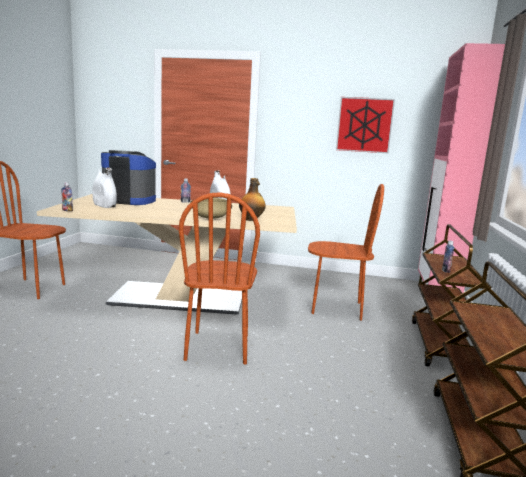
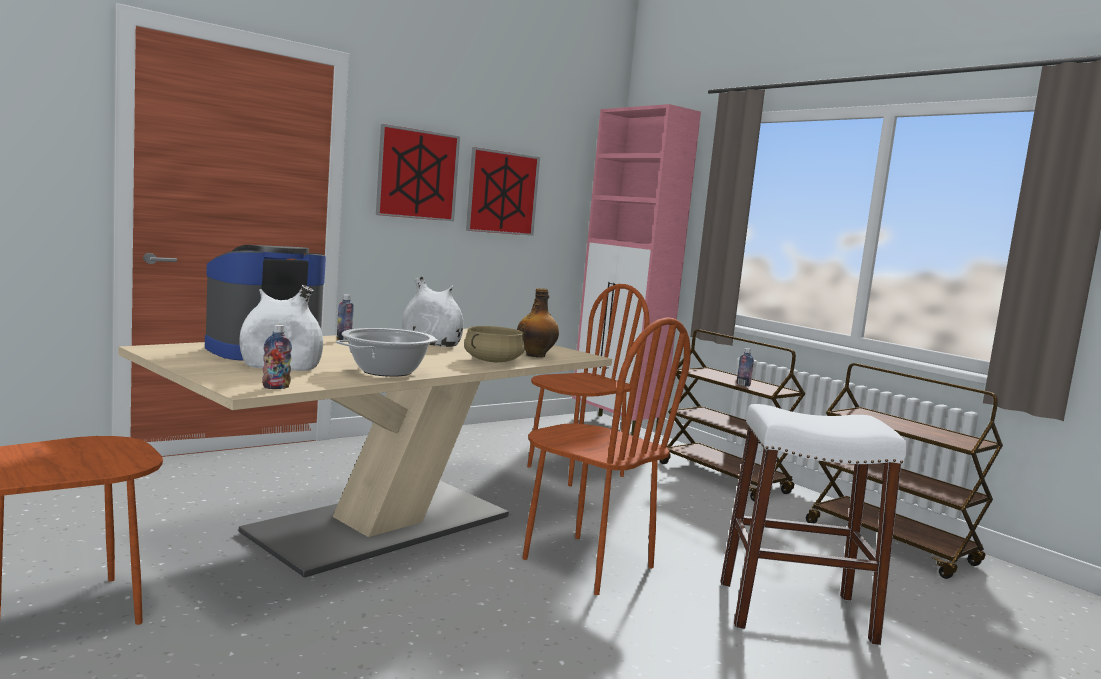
camera: 50 degrees left, 5 degrees down
none -> cooking pot [336,328,438,377]
none -> picture [376,124,460,221]
none -> white stool [720,404,907,645]

